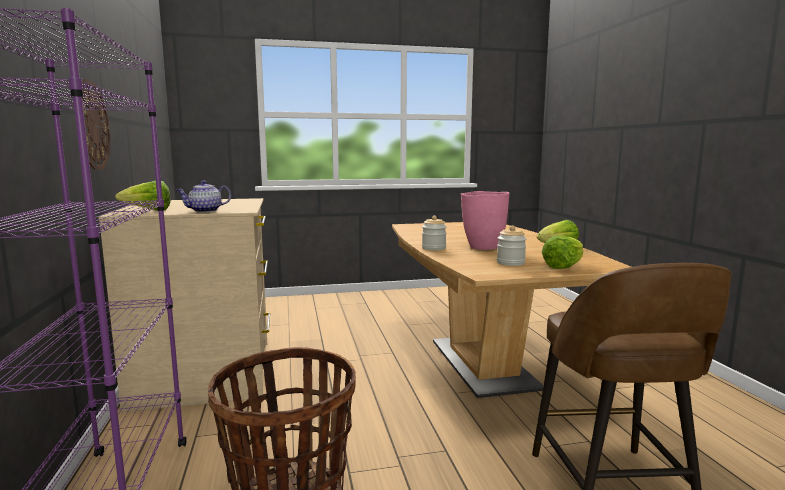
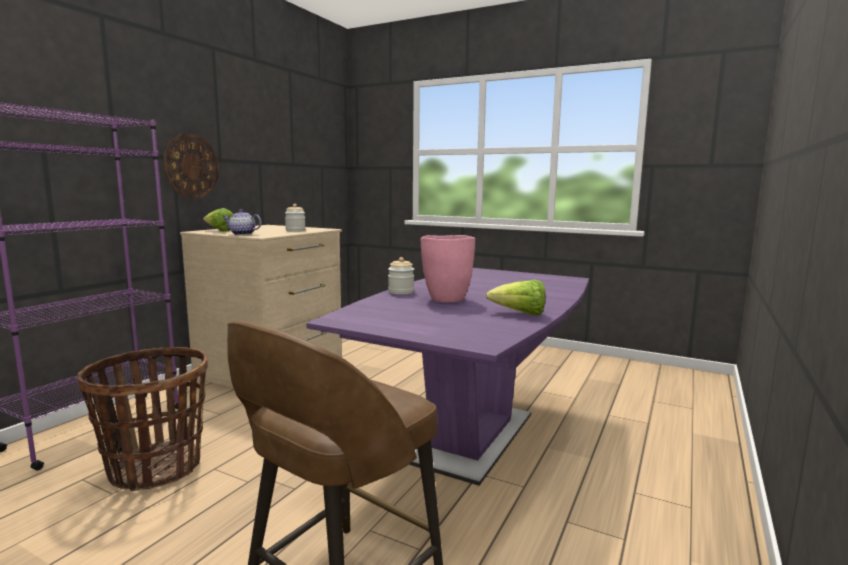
camera: 40 degrees right, 0 degrees up
brown dining table [392,222,631,398] -> purple dining table [306,268,589,486]
jar [497,226,526,266] -> jar moved to [285,204,306,231]
lettuce [542,236,583,269] -> none

